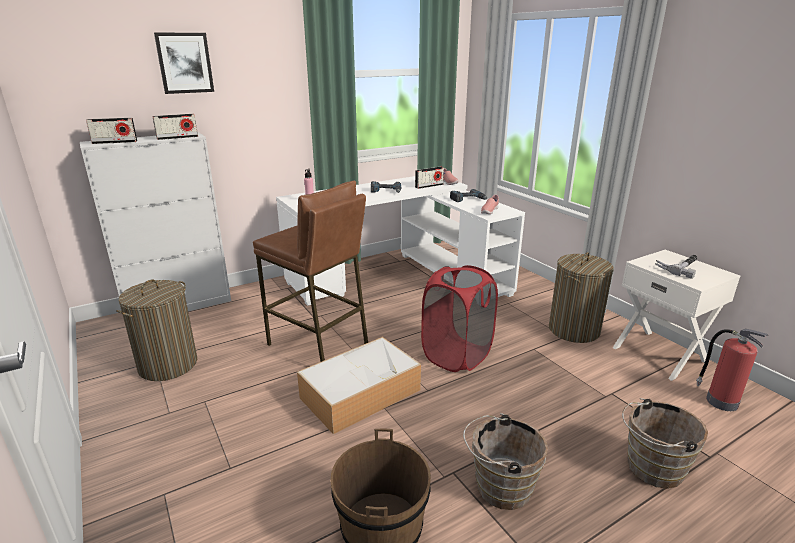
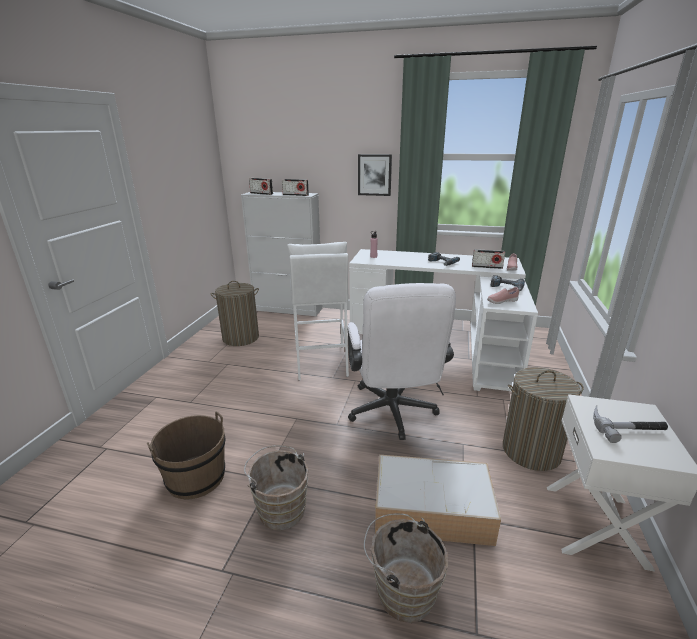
camera: 45 degrees right, 0 degrees up
picture [154,32,214,94] -> picture moved to [358,154,392,196]
brown stool [253,181,368,362] -> white stool [287,242,349,381]
storage box [297,337,421,434] -> storage box moved to [375,455,501,546]
red laundry basket [421,265,498,372] -> white office chair [347,283,456,440]
fire extinguisher [696,329,769,411] -> none

